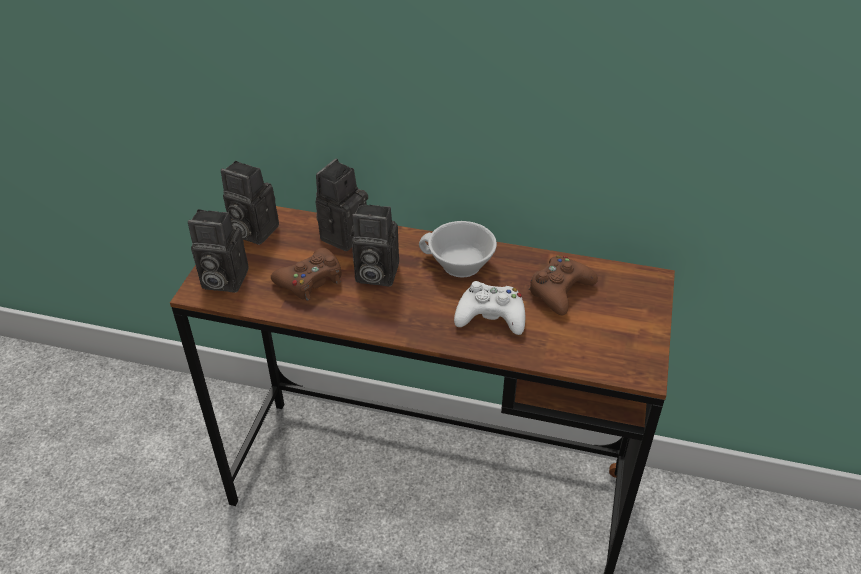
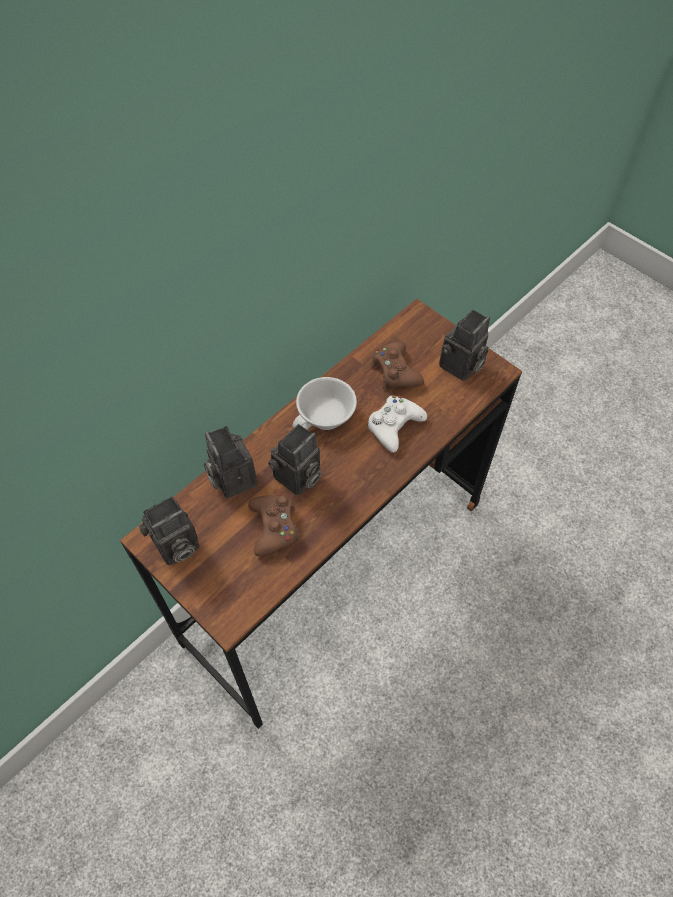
camera: 60 degrees left, 15 degrees up
camera [188,209,249,293] -> camera moved to [439,310,490,381]

